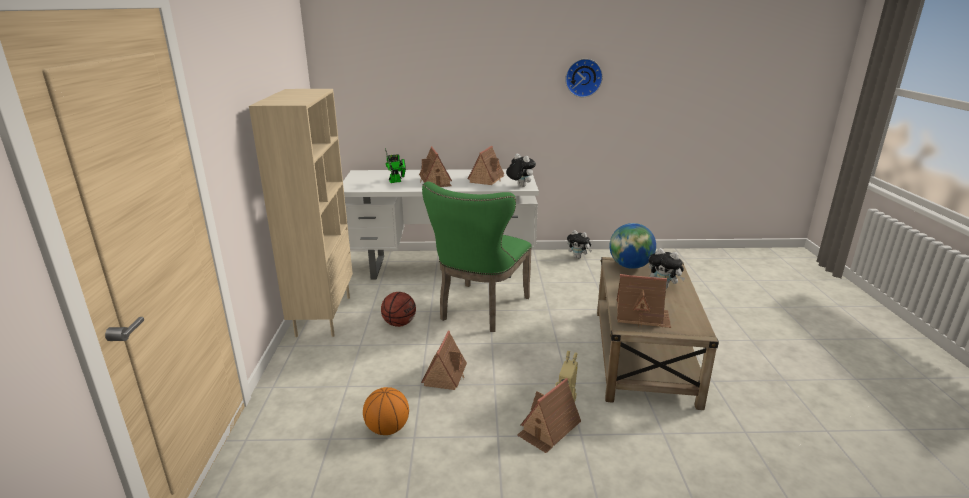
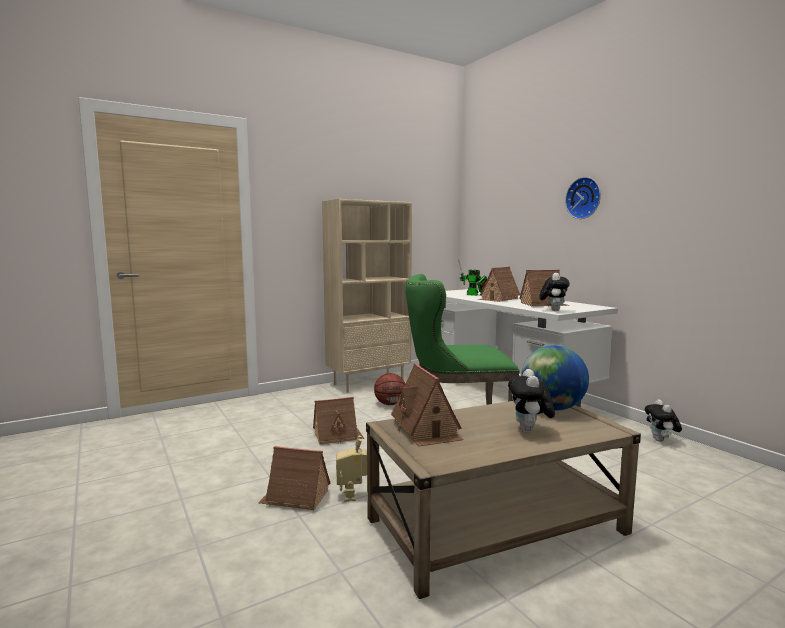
camera: 60 degrees right, 15 degrees down
basketball [363,387,409,435] -> none
wall clock [565,59,603,97] -> wall clock moved to [565,177,601,219]

